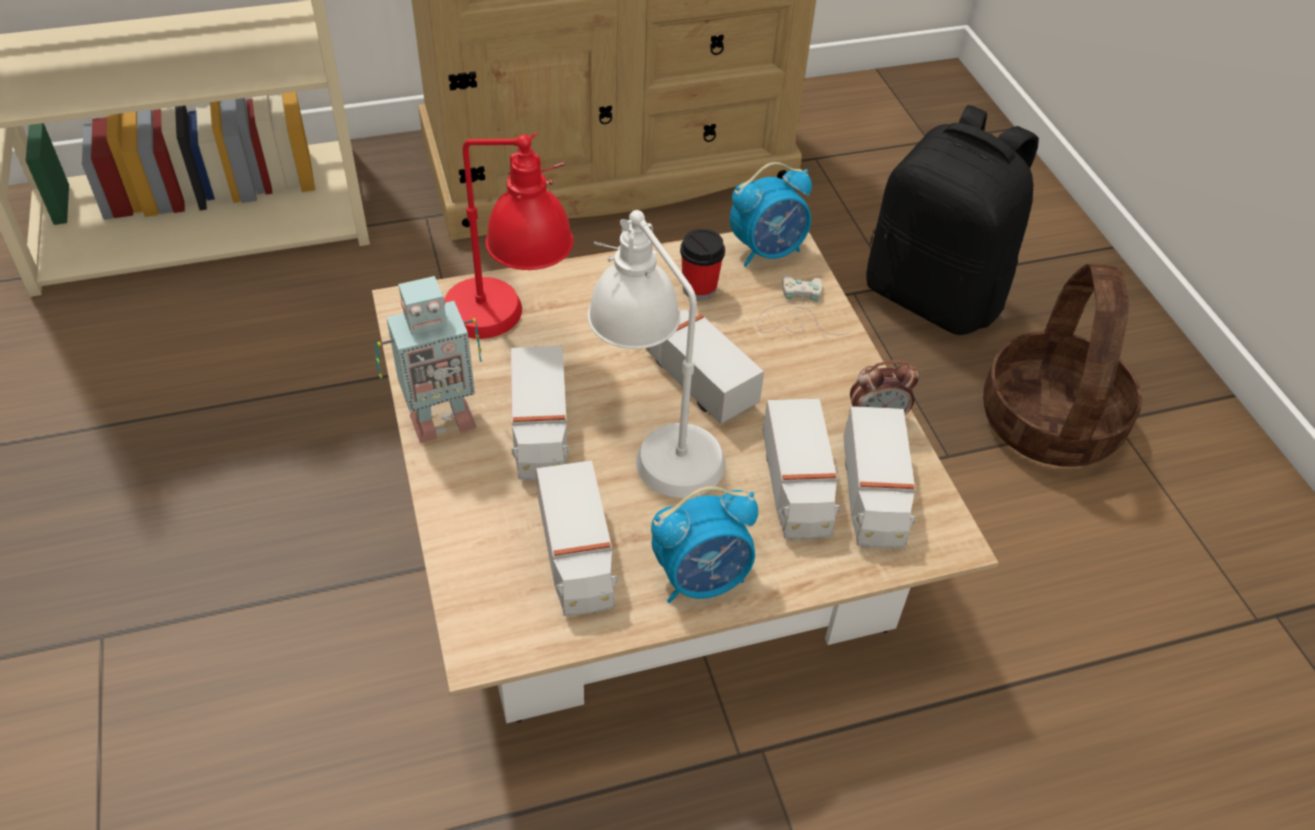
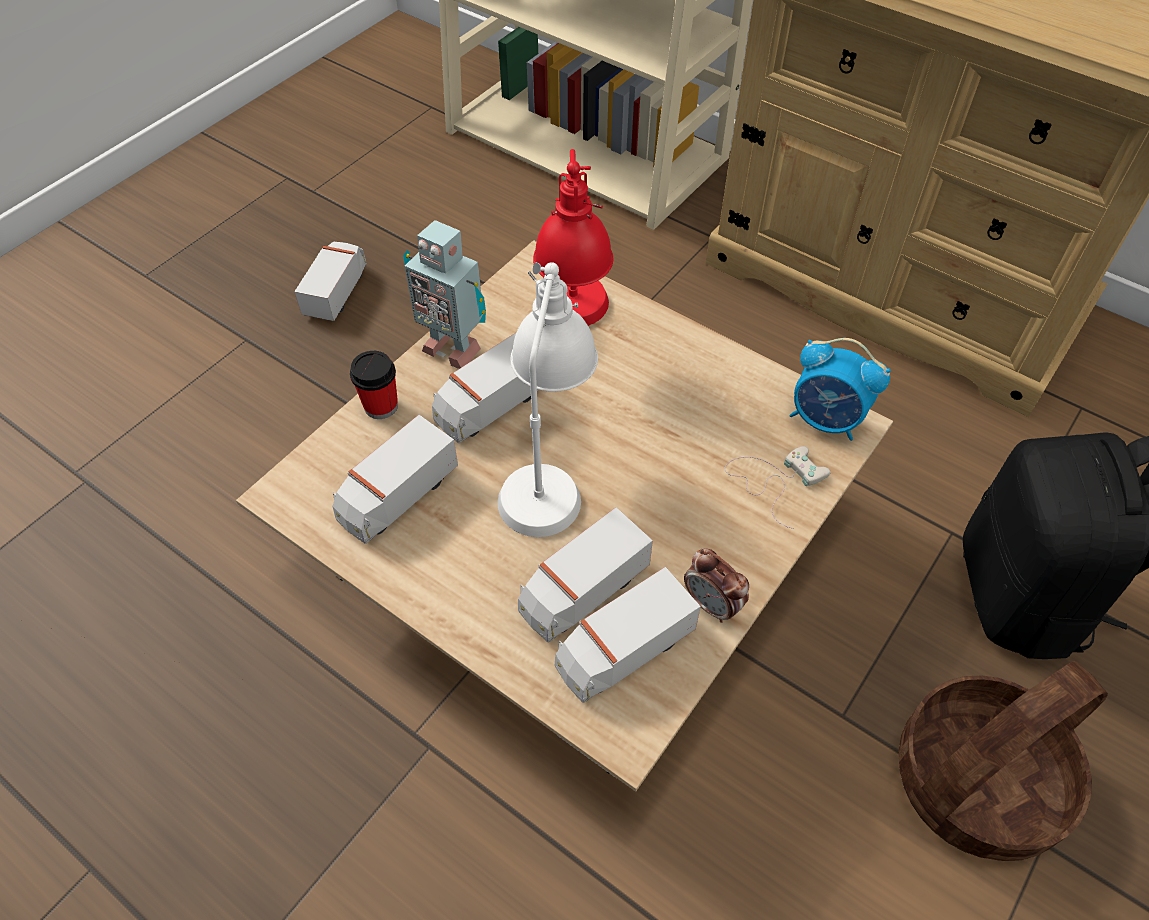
camera: 55 degrees right, 5 degrees up
toy truck [646,310,764,424] -> toy truck moved to [294,242,367,321]
alarm clock [651,486,758,603] -> none
cup [680,229,725,300] -> cup moved to [350,351,398,419]

